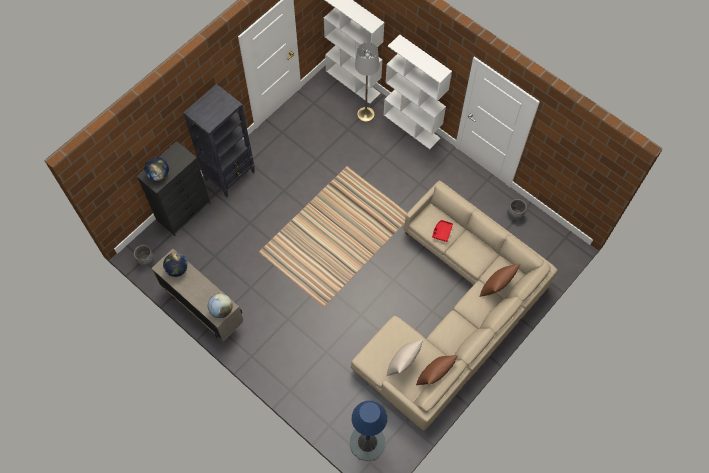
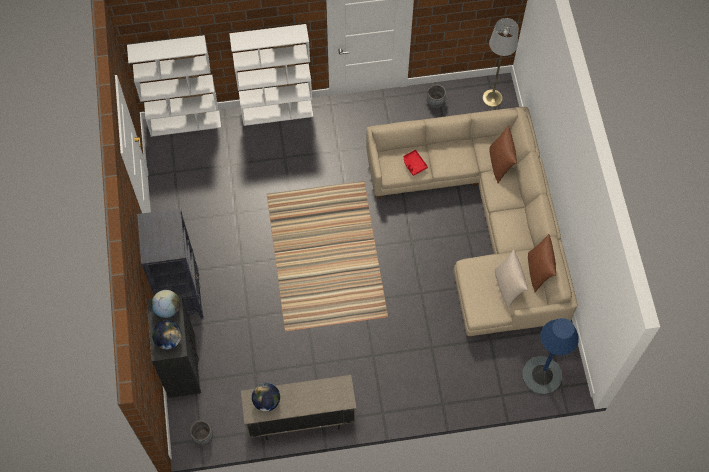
camera: 50 degrees left, 0 degrees up
globe [208,293,233,318] -> globe moved to [151,290,180,318]
grey floor lamp [355,42,380,122] -> grey floor lamp moved to [482,18,519,107]

